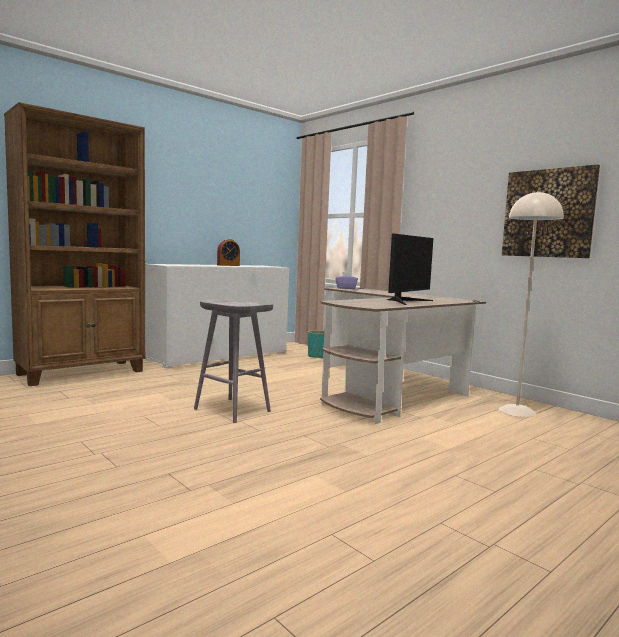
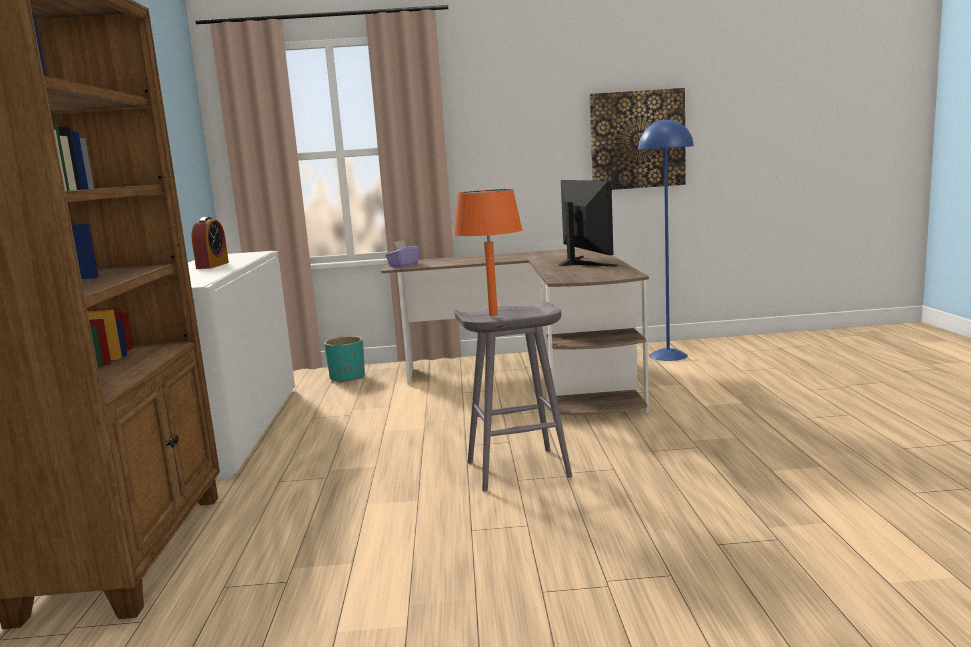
camera: 50 degrees left, 5 degrees up
beige floor lamp [498,191,564,417] -> blue floor lamp [638,118,694,361]
none -> orange table lamp [454,189,523,316]

